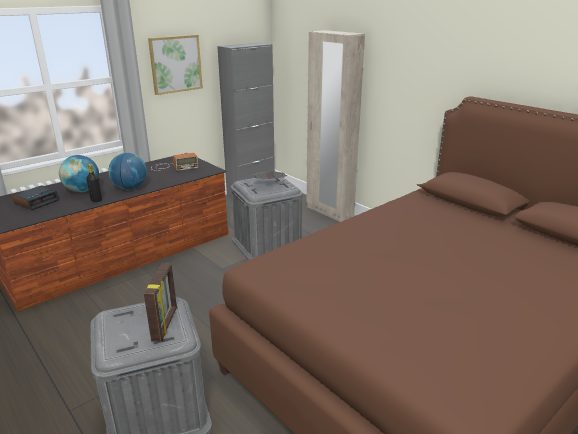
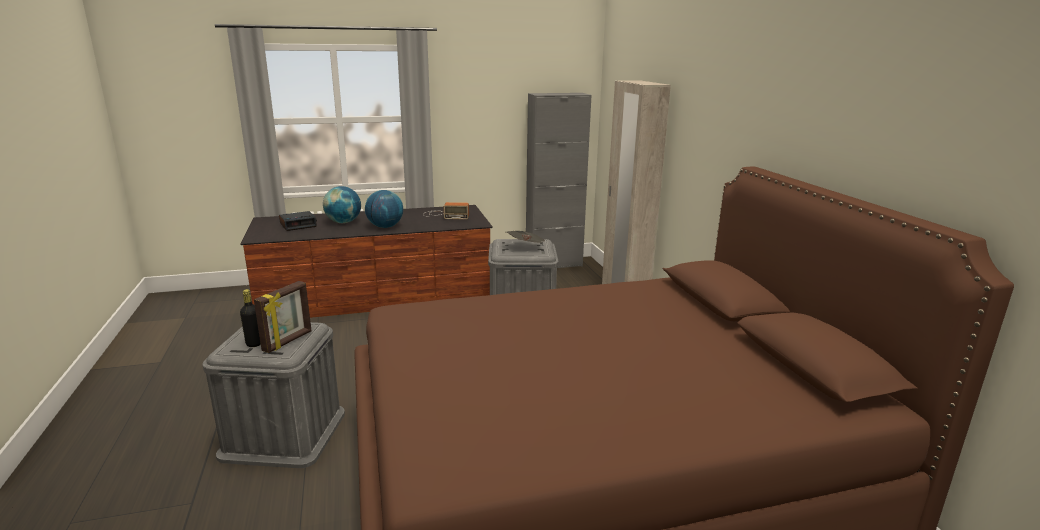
camera: 25 degrees right, 5 degrees down
black bottle [86,164,102,202] -> black bottle moved to [240,289,261,347]
picture [148,35,203,95] -> none

